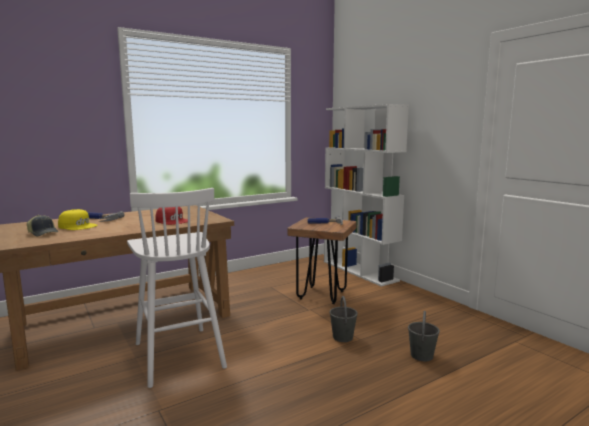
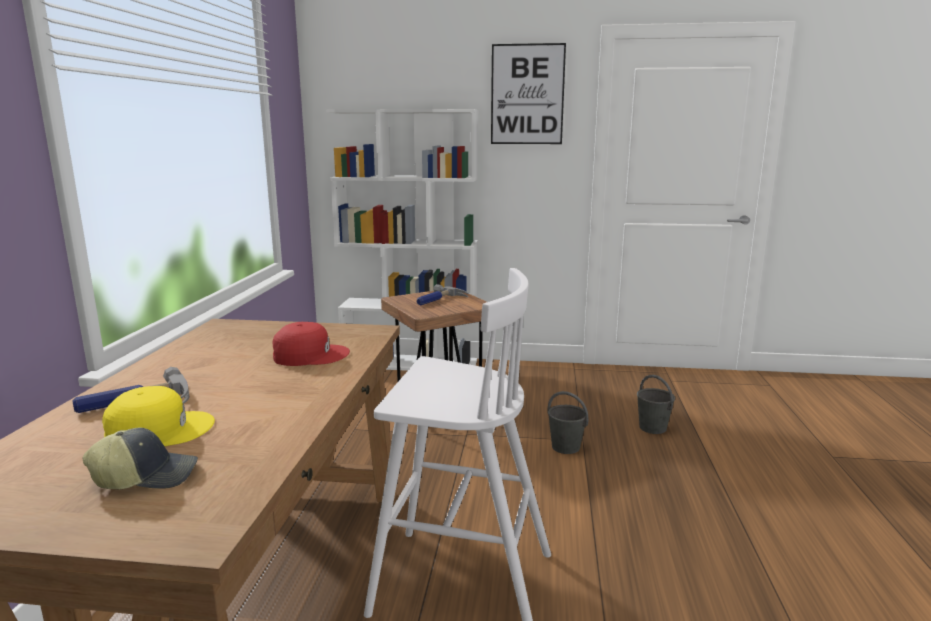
camera: 50 degrees left, 5 degrees up
none -> picture [491,43,566,144]

